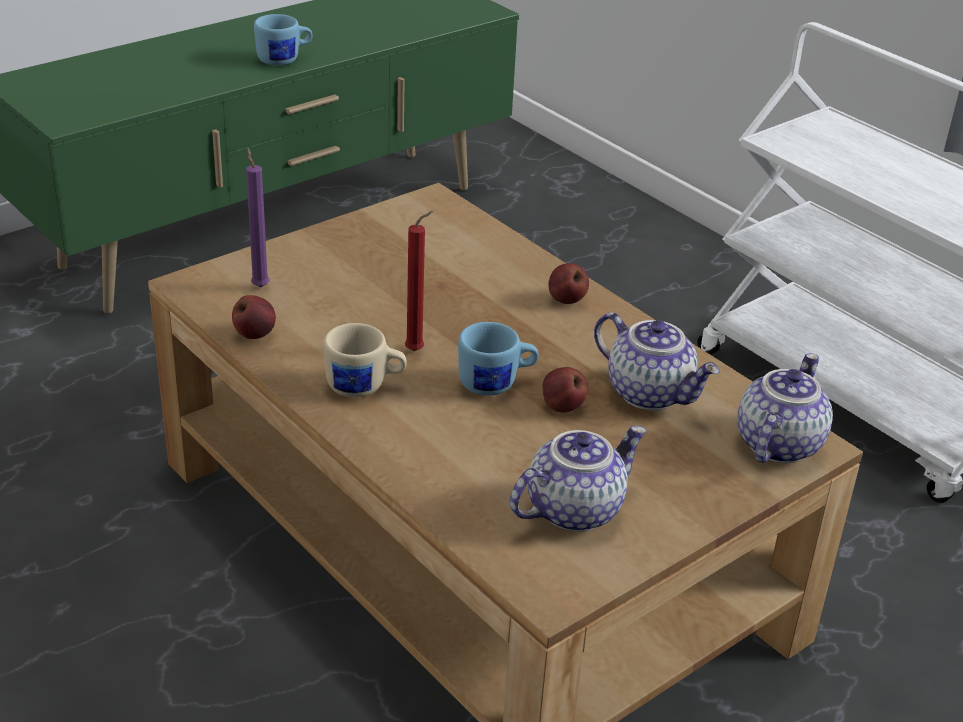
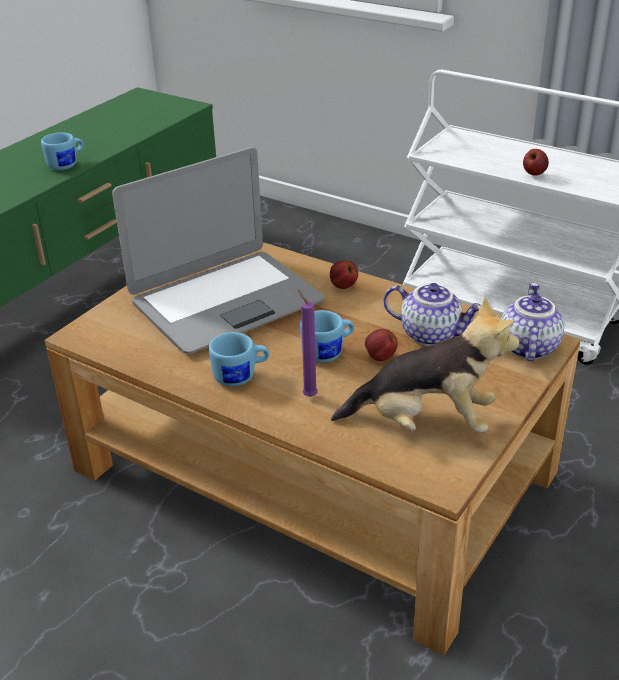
camera: 15 degrees left, 0 degrees up
apple [232,295,276,339] -> apple moved to [523,149,549,176]
purple candle [246,148,269,287] -> purple candle moved to [297,289,318,397]
beige mug [324,323,407,398] -> blue mug [209,332,269,387]
red candle [405,211,433,351] -> none
teapot [510,426,647,532] -> plush toy [331,297,519,432]
none -> laptop [112,147,325,354]

